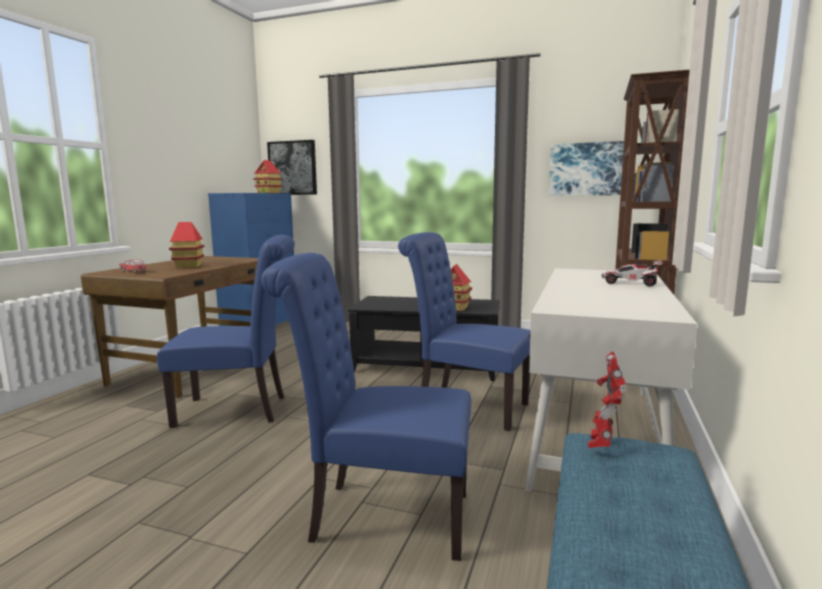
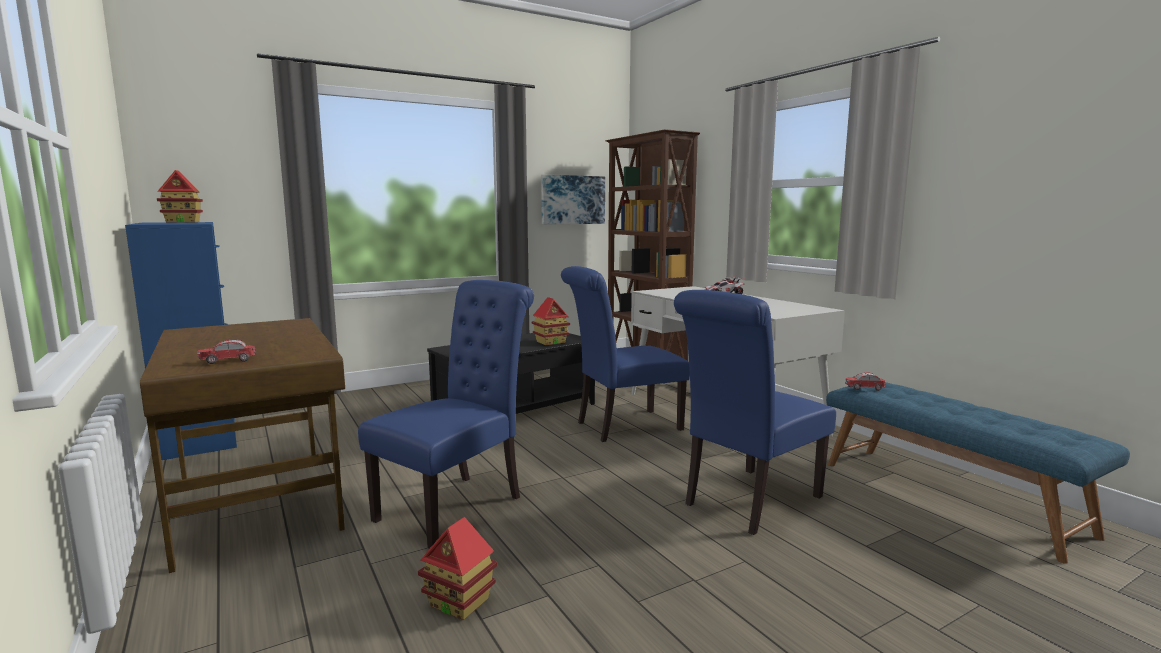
camera: 50 degrees left, 0 degrees up
toy house [169,222,204,268] -> toy house moved to [418,517,498,620]
picture [267,140,317,195] -> none
toy robot [587,351,626,448] -> toy car [845,372,885,391]

